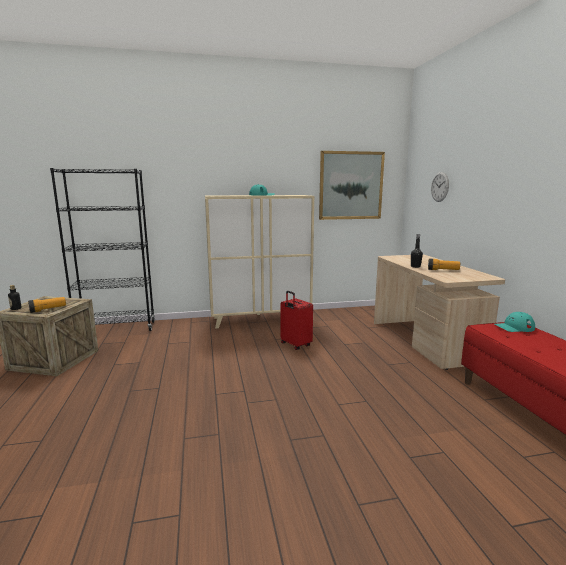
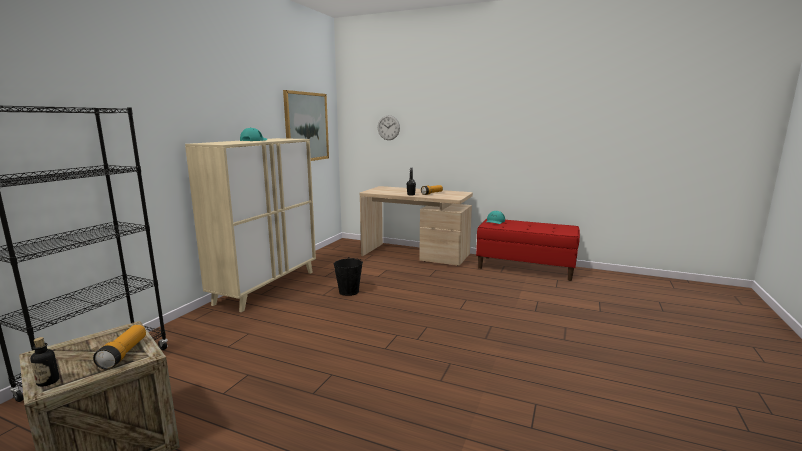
camera: 55 degrees left, 0 degrees up
red suitcase [281,291,313,350] -> black bucket [334,258,363,296]

